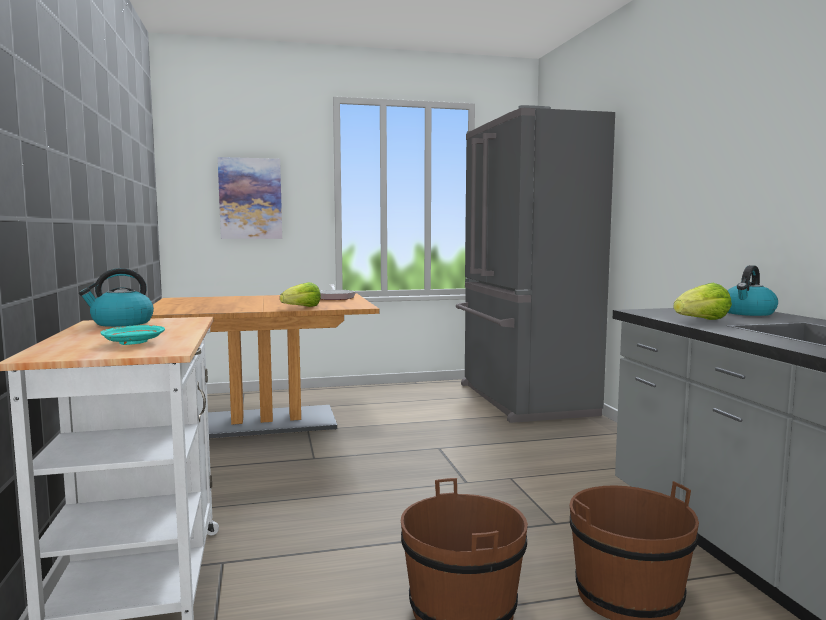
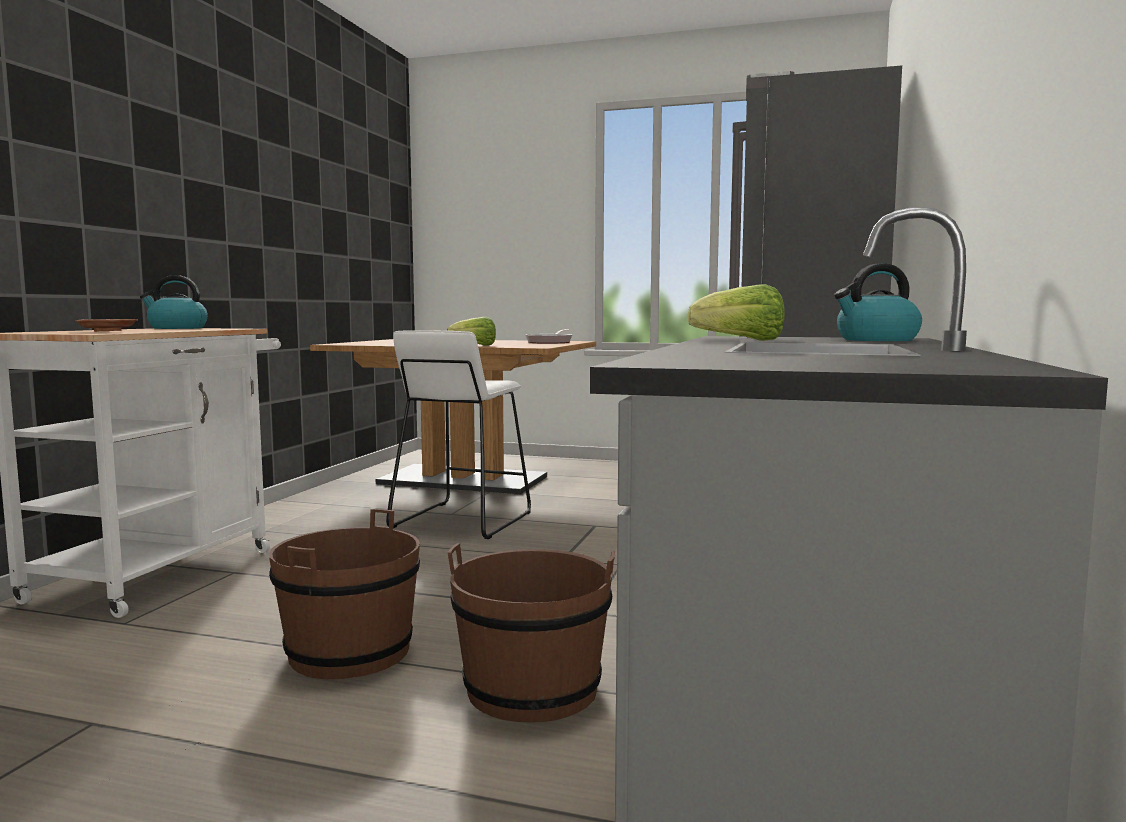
camera: 30 degrees right, 0 degrees up
turquoise plate [100,325,165,345] -> brown plate [75,319,138,332]
picture [218,157,282,239] -> none
none -> white stool [386,330,531,539]

